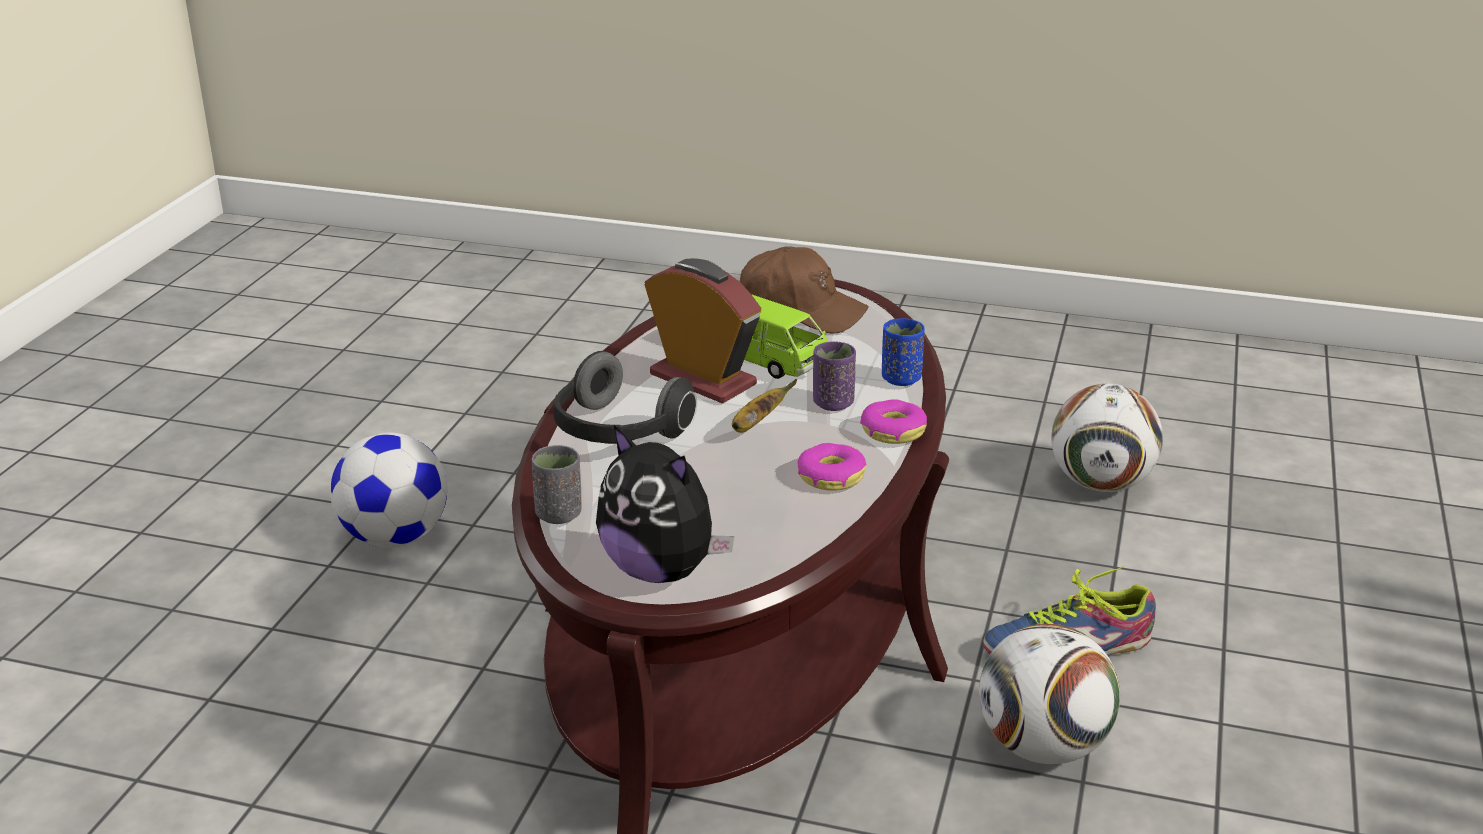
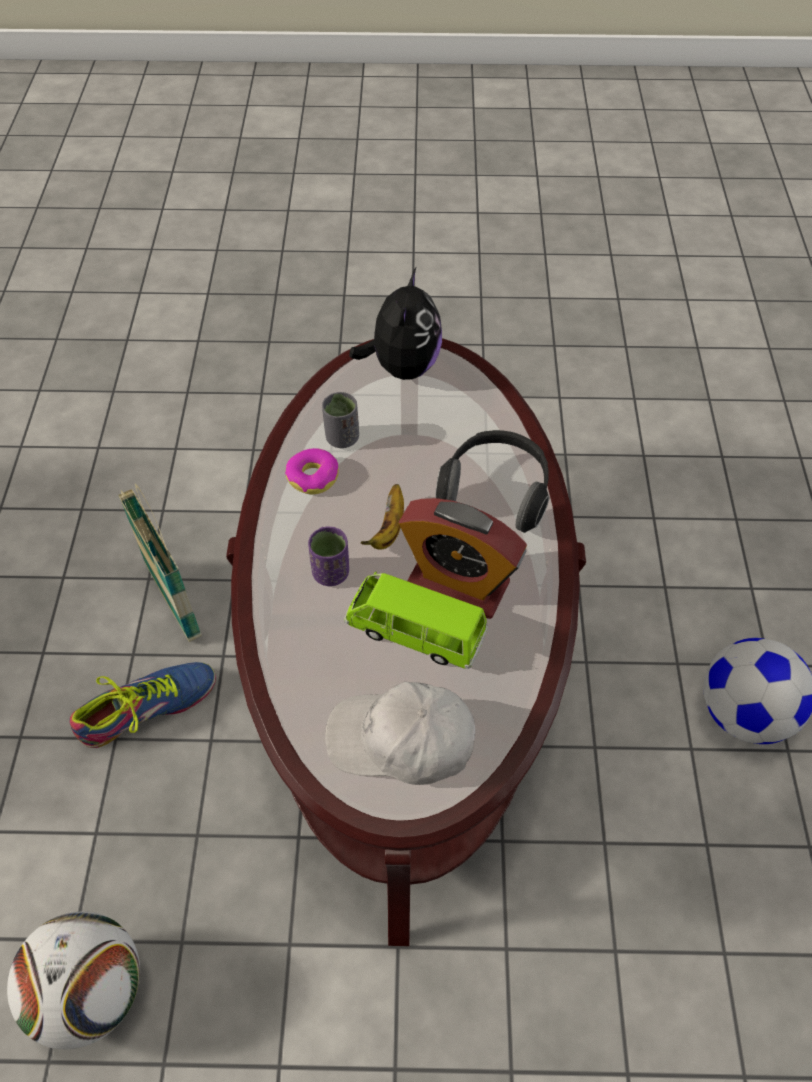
camera: 165 degrees right, 25 degrees up
grey cup [532,445,581,524] -> grey cup moved to [322,392,359,448]
plush toy [596,425,734,583] -> plush toy turned 75 degrees clockwise [349,266,442,380]
brown cap [739,246,869,334] -> white cap [325,682,475,785]
donut [860,399,927,444] -> none
blue cup [882,318,925,386] -> none
football [979,624,1120,764] -> basket [118,484,202,642]

